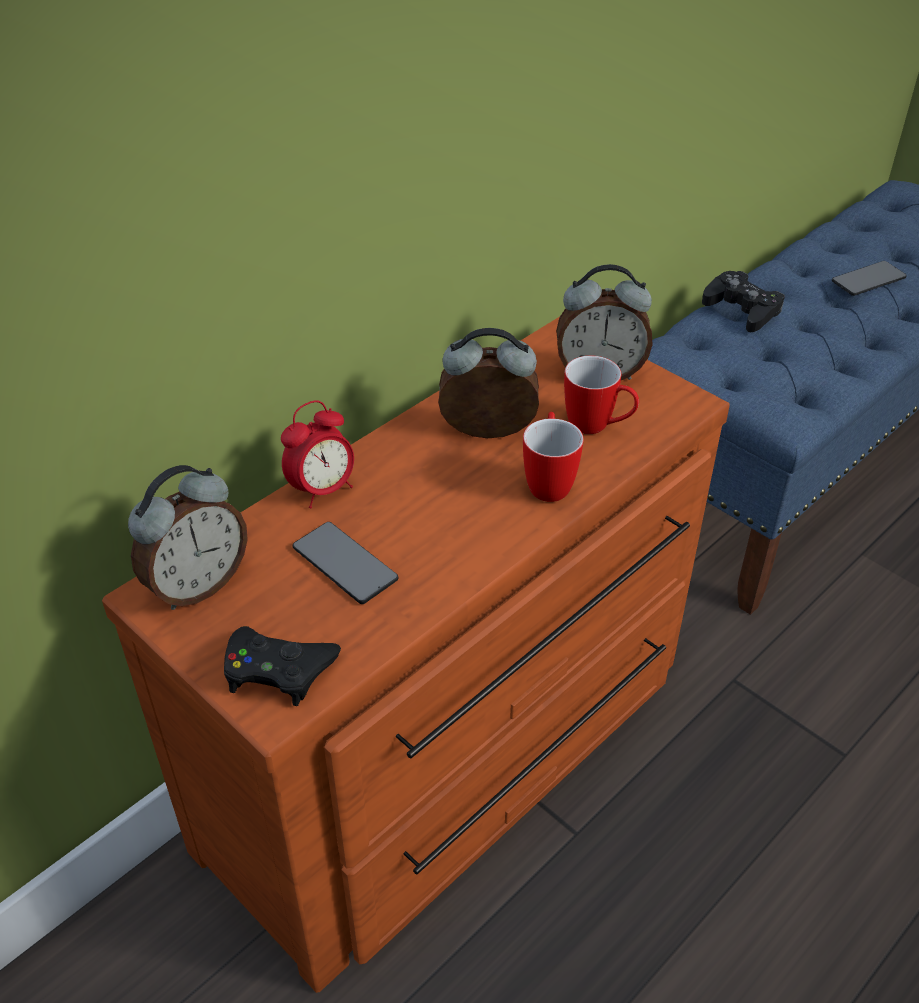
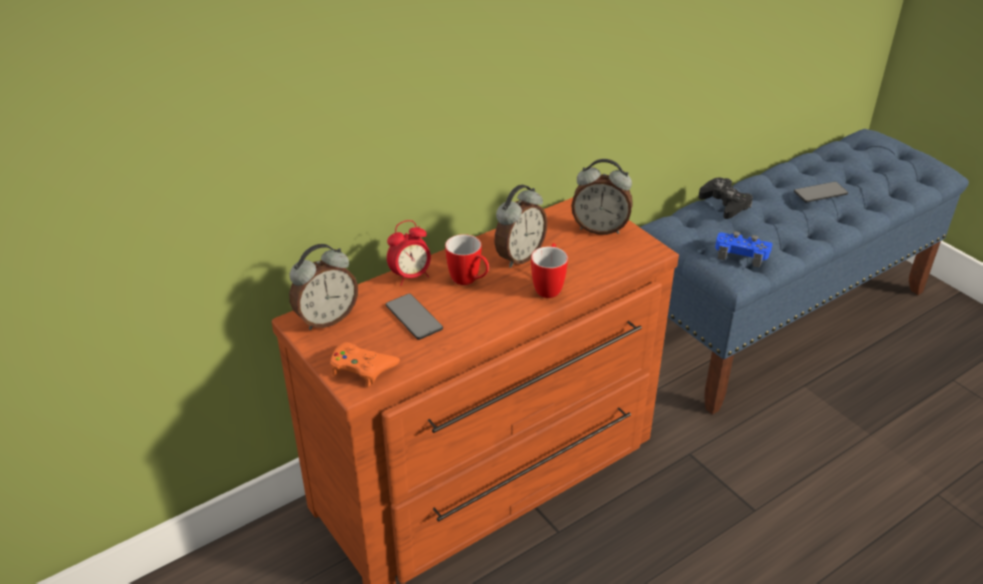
camera: 10 degrees right, 5 degrees down
black game controller [224,626,341,706] -> orange game controller [330,342,400,387]
alarm clock [438,328,539,438] -> alarm clock turned 120 degrees clockwise [495,185,547,268]
mug [564,356,639,434] -> mug moved to [445,234,489,285]
none -> blue game controller [715,231,772,267]

